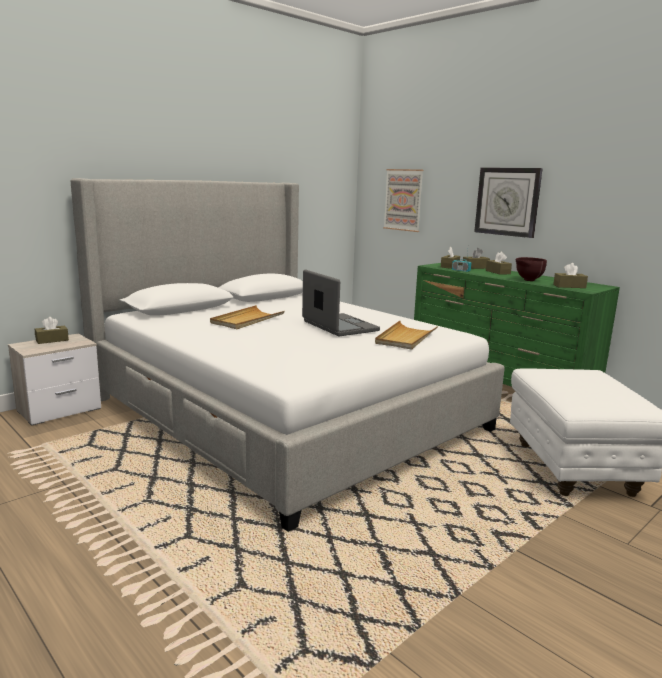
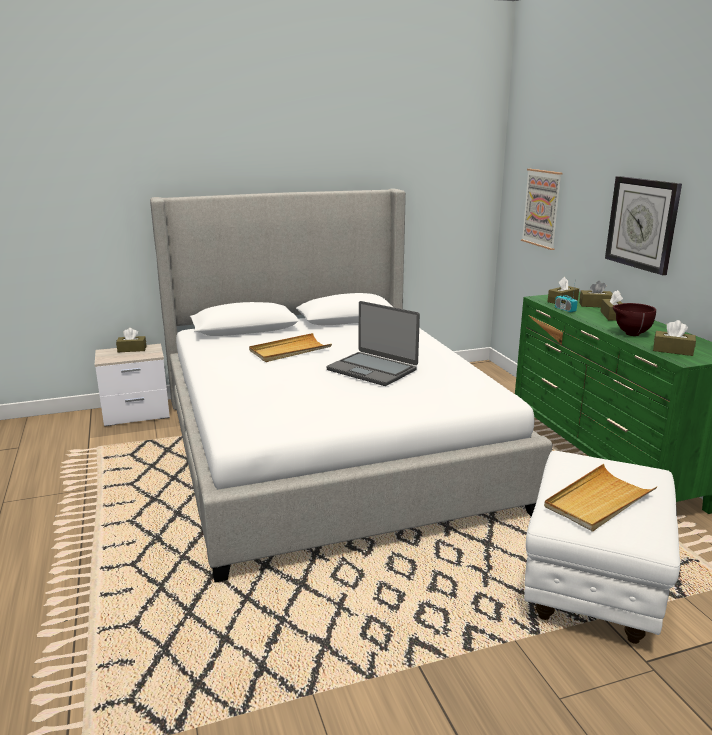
camera: 25 degrees right, 5 degrees up
laptop [302,269,380,336] -> laptop turned 135 degrees clockwise [327,301,420,386]
beige tray [375,321,438,350] -> beige tray moved to [544,464,657,531]

